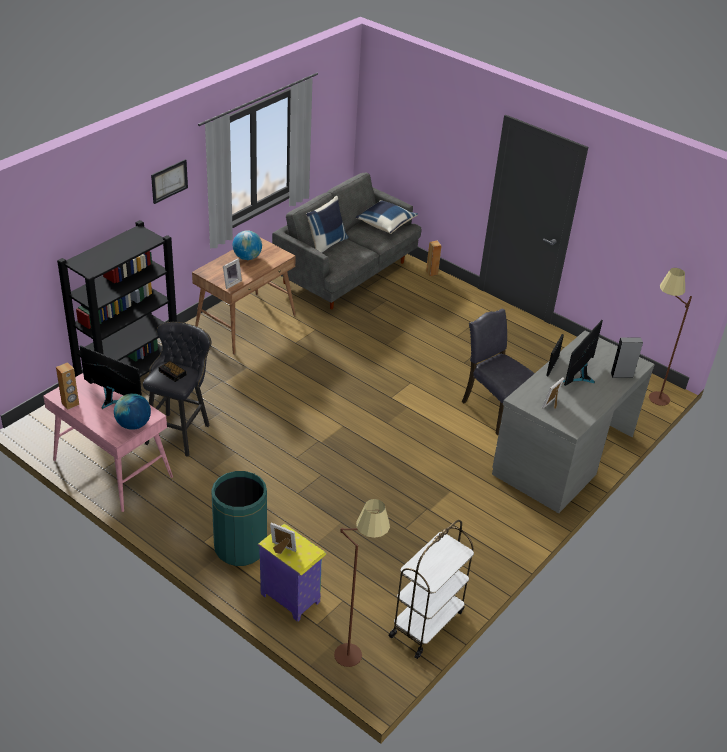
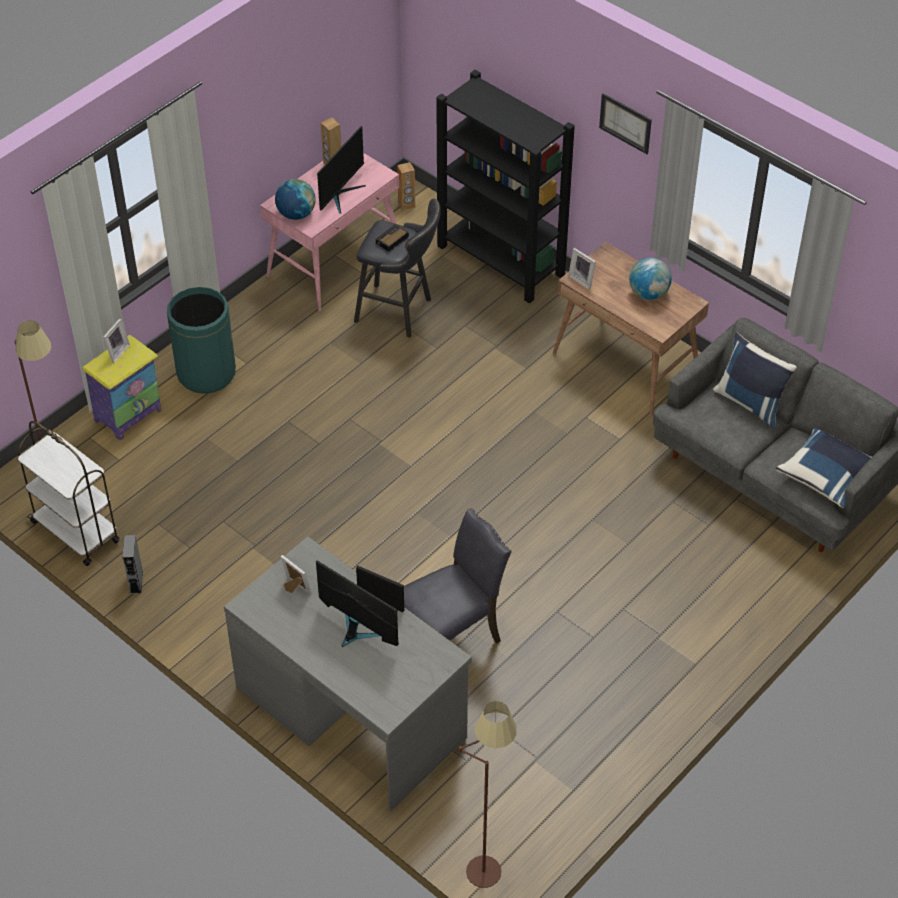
camera: 95 degrees right, 10 degrees up
brown speaker [426,241,442,276] -> brown speaker moved to [397,162,415,211]
grey speaker [611,337,643,378] -> grey speaker moved to [122,535,143,594]

